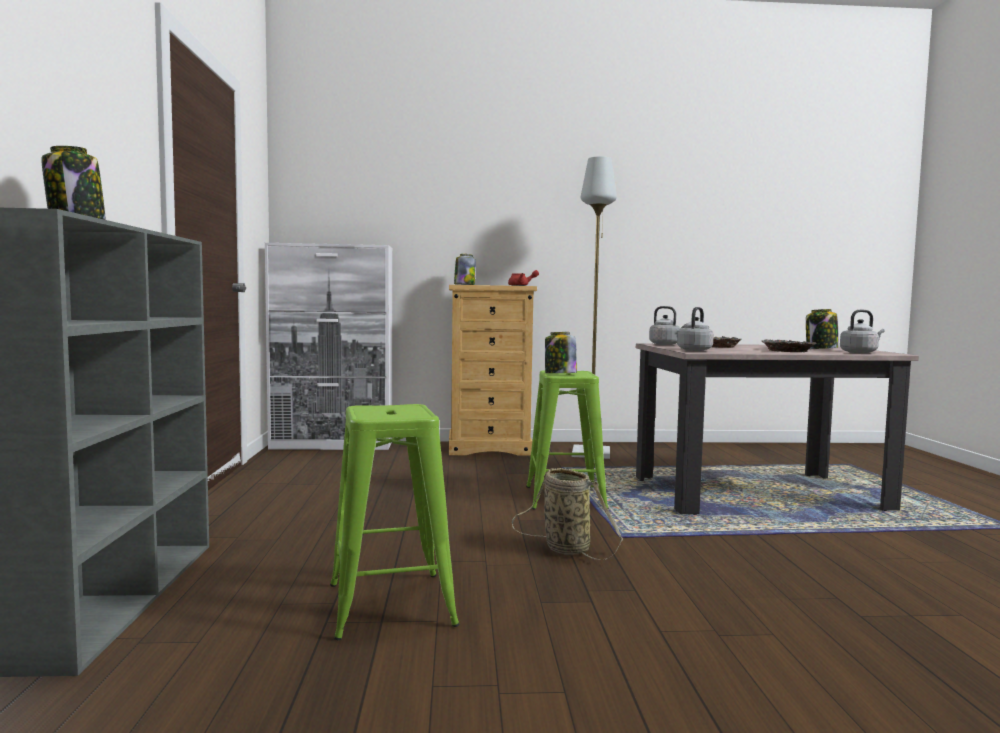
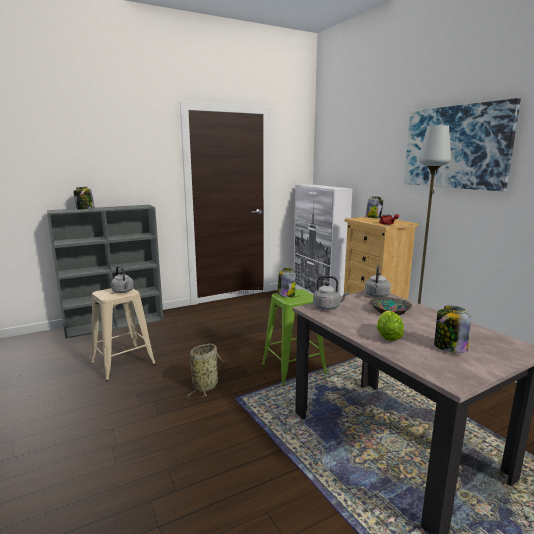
camera: 65 degrees right, 10 degrees up
green stool [330,404,459,640] -> beige stool [91,288,156,381]
bowl [762,339,817,352] -> lettuce [377,310,404,341]
grey kettle [840,310,885,353] -> grey kettle moved to [111,266,134,293]
none -> picture [404,98,521,192]

